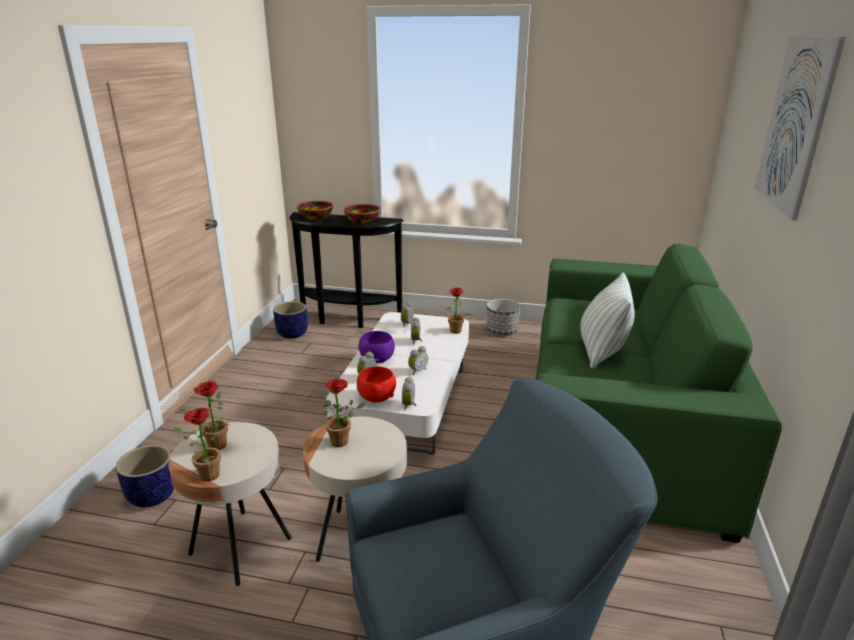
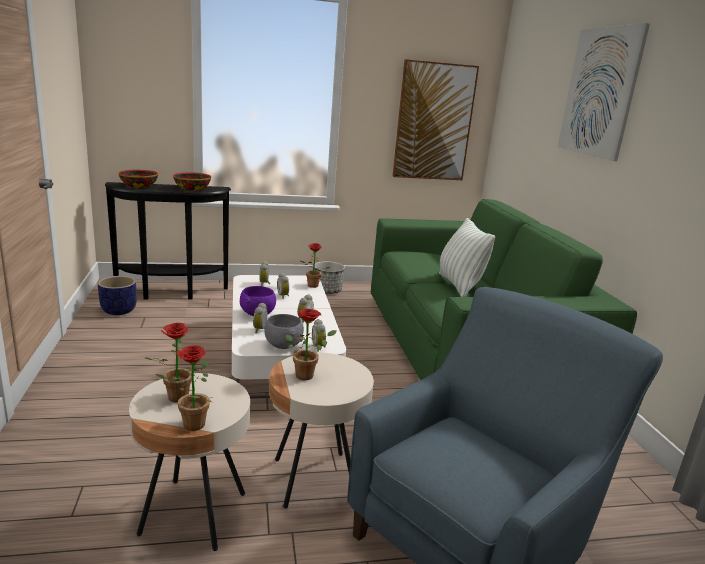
camera: 25 degrees left, 5 degrees down
planter [116,445,174,507] -> none
red bowl [357,366,396,403] -> grey bowl [264,314,304,349]
none -> picture [393,59,479,180]

